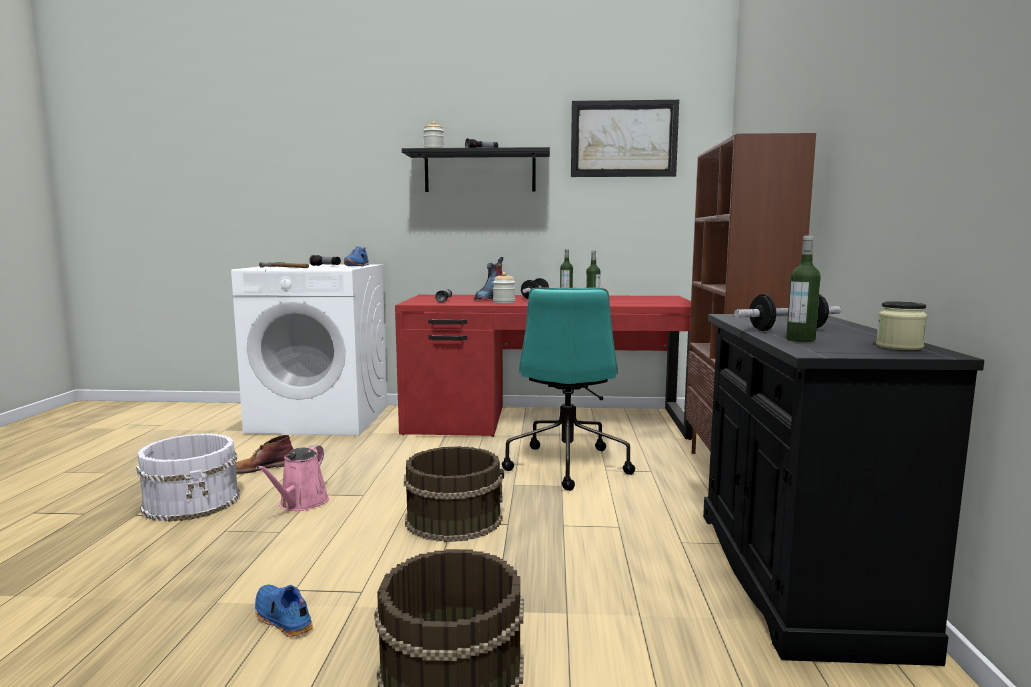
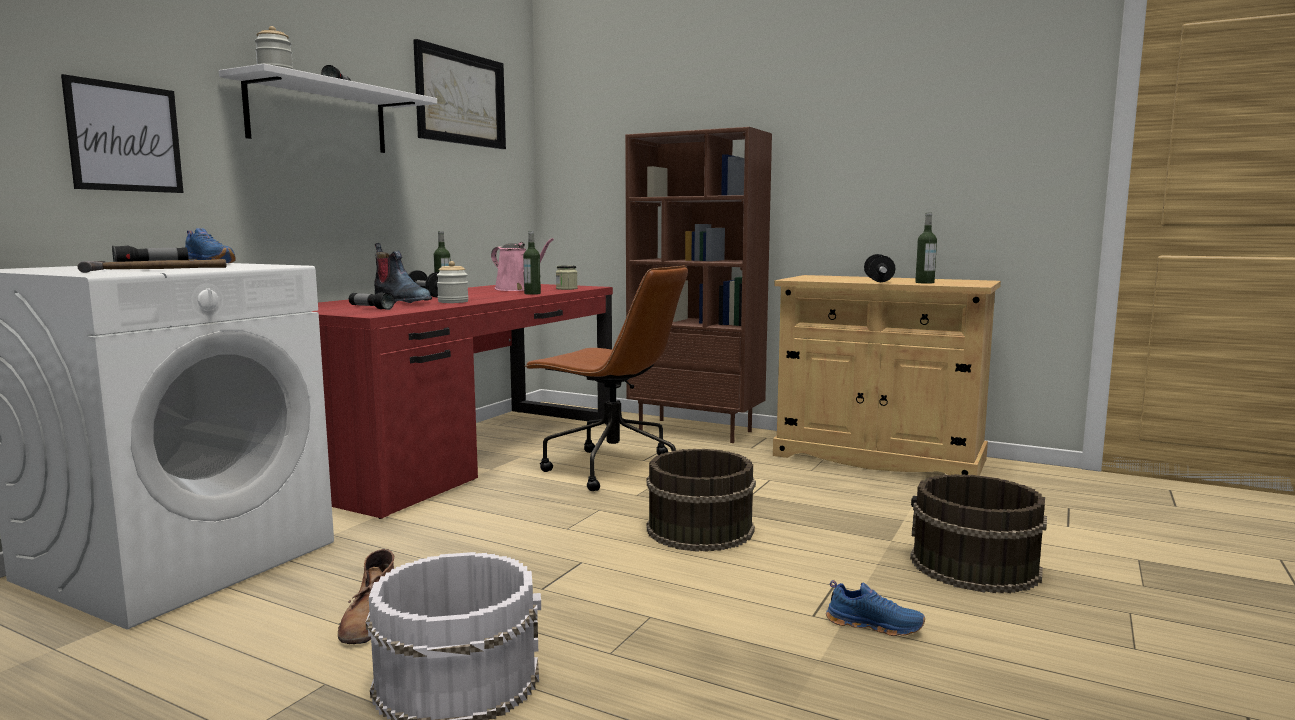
camera: 65 degrees left, 0 degrees up
blue shoe [255,585,313,637] -> blue shoe turned 135 degrees counterclockwise [826,580,925,636]
pink watering can [256,445,329,511] -> pink watering can moved to [491,238,554,291]
black shelf [402,147,550,192] -> white shelf [219,64,437,153]
turquoise office chair [502,288,635,491] -> brown office chair [524,265,688,491]
black cabinet [703,314,984,666] -> beige cabinet [773,275,1001,476]
jar [876,301,927,350] -> jar moved to [556,265,578,290]
none -> picture [61,74,184,193]

